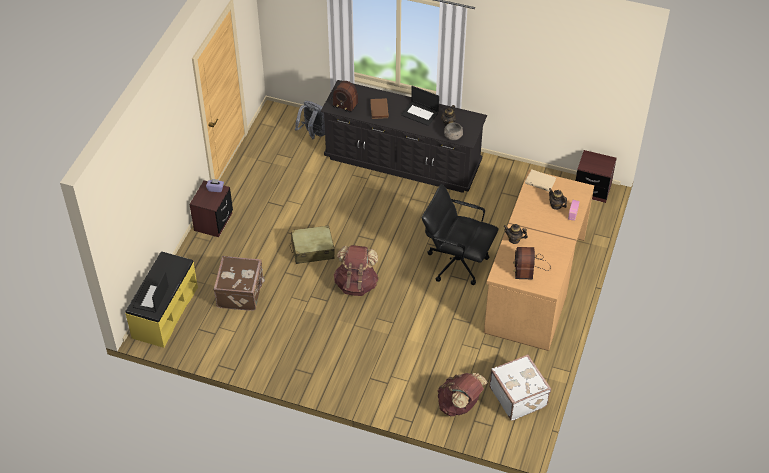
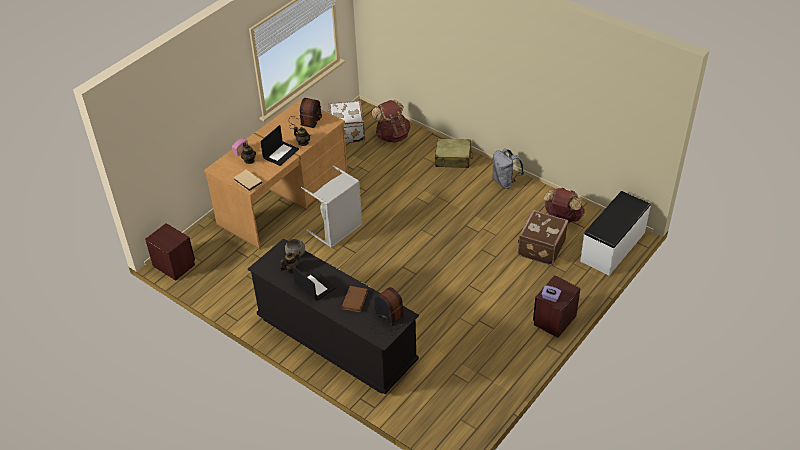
camera: 160 degrees left, 5 degrees down
yellow bench [125,251,198,348] -> white bench [580,191,651,276]
laptop [133,272,169,313] -> laptop moved to [260,125,299,166]
beige suitcase [290,225,335,264] -> beige suitcase moved to [435,139,473,168]
grey backpack [295,101,325,139] -> grey backpack moved to [492,149,524,189]
brown backpack [333,245,379,296] -> brown backpack moved to [544,188,585,223]
black office chair [422,184,499,285] -> grey laundry basket [301,165,362,248]

